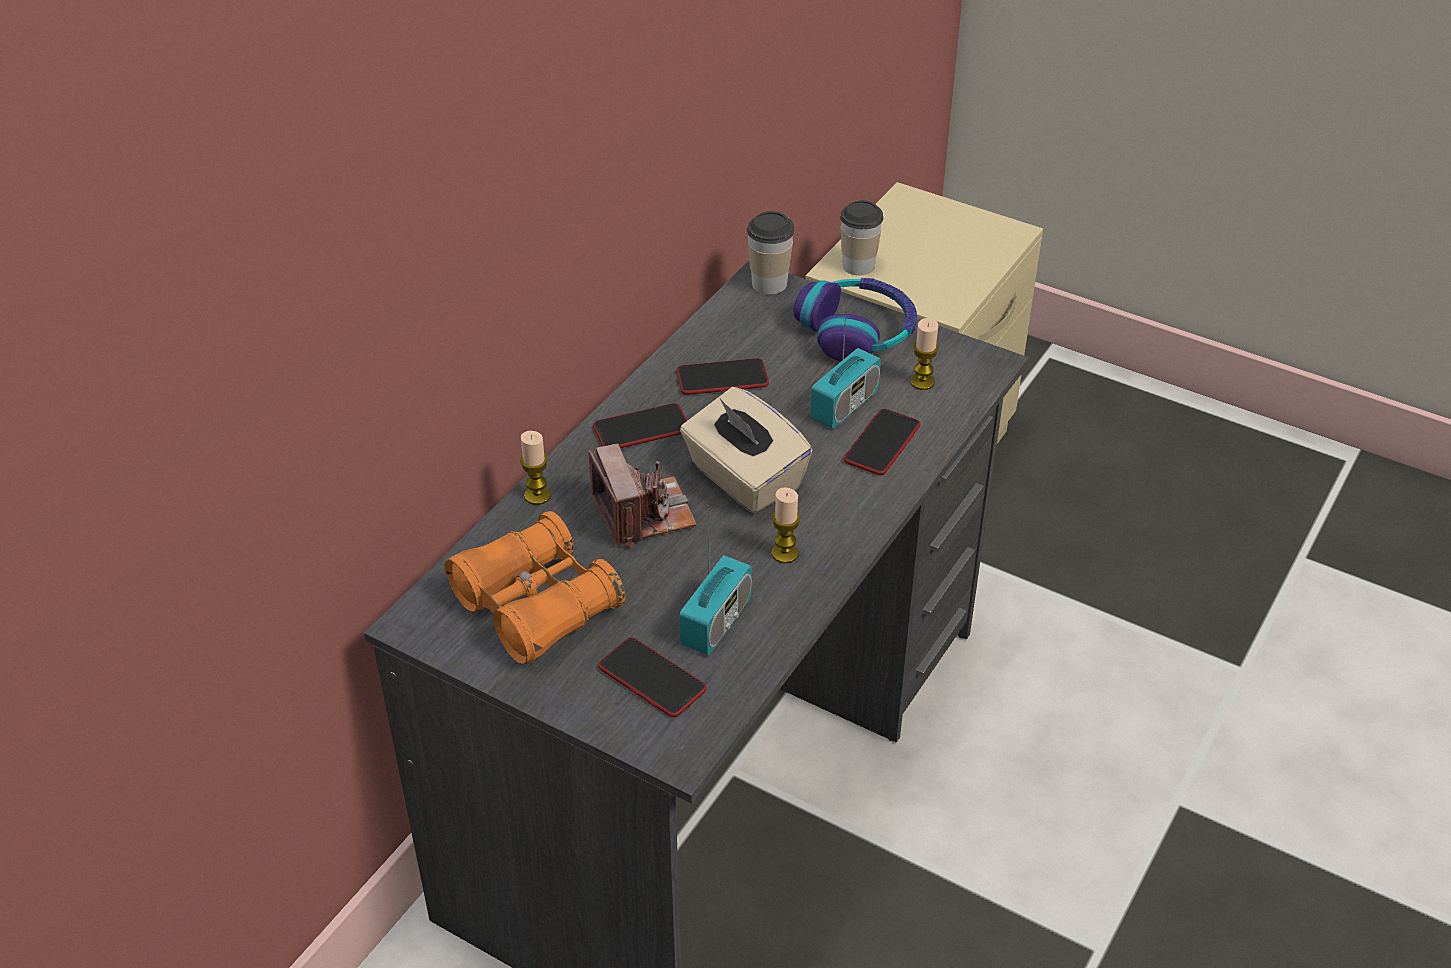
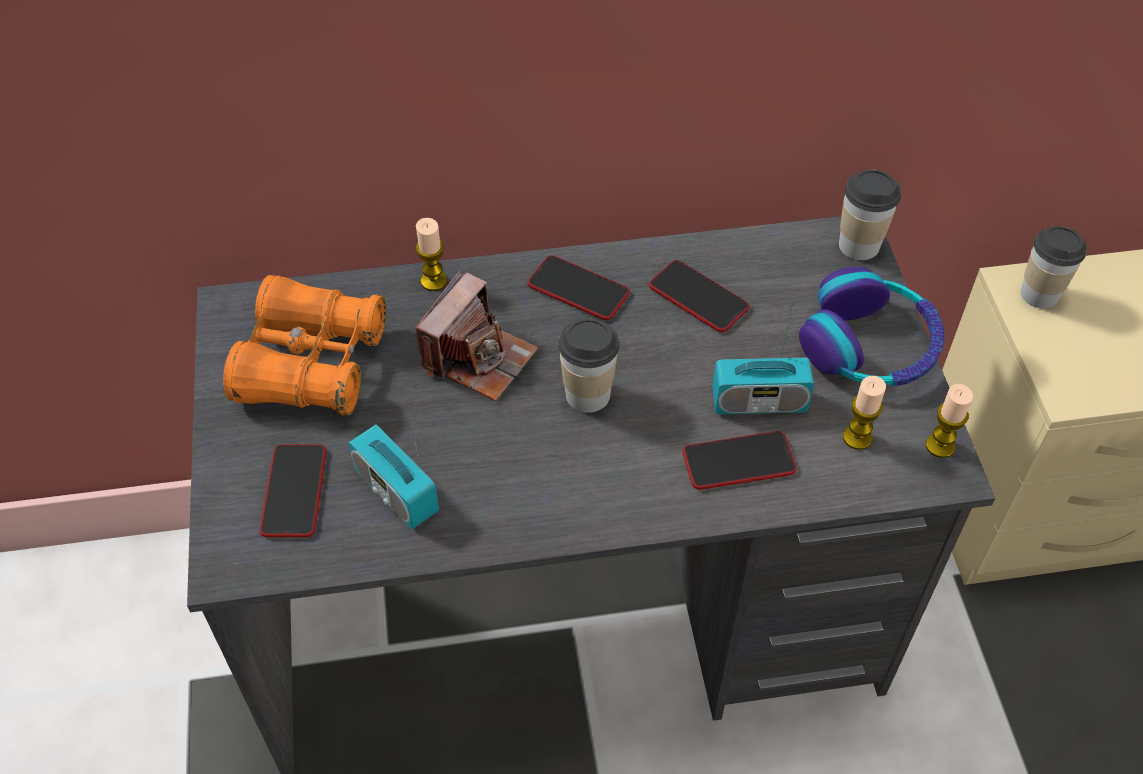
camera: 50 degrees right, 10 degrees up
beige tissue box [680,387,812,513] -> cup [558,319,619,413]
radio [680,505,752,655] -> radio turned 60 degrees clockwise [349,408,439,529]
candle [771,487,800,563] -> candle moved to [926,384,973,458]

